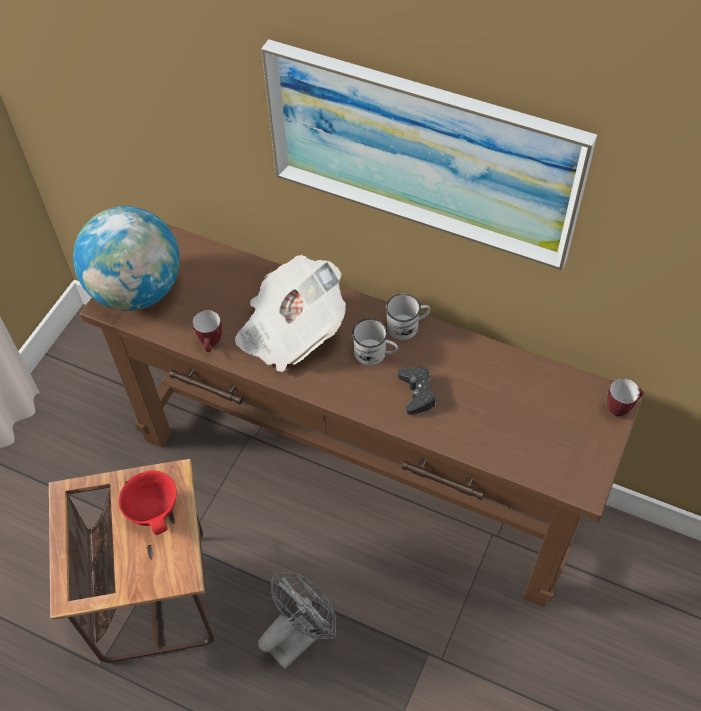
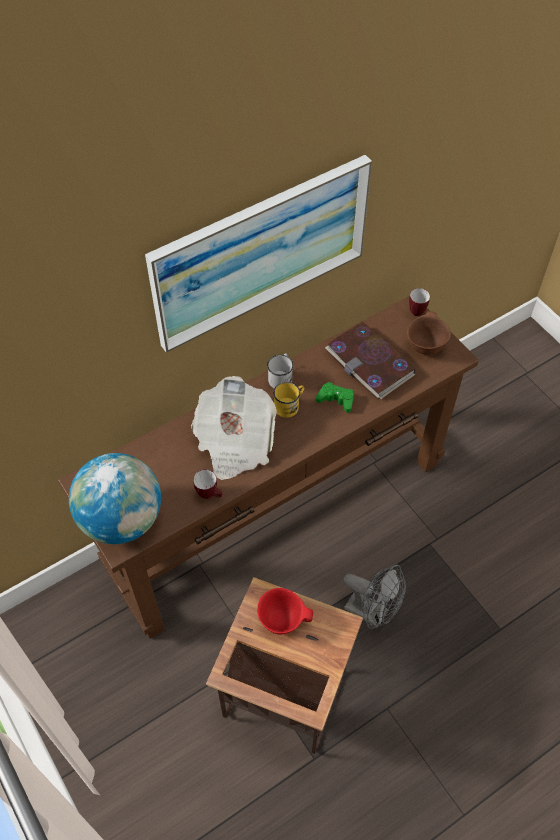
camera: 60 degrees left, 0 degrees up
grey fan [258,572,336,669] -> grey fan turned 135 degrees clockwise [343,565,406,629]
white mug [352,319,398,365] -> yellow mug [273,382,305,418]
black game controller [398,367,436,415] -> green game controller [316,382,354,413]
none -> book [325,322,415,400]
none -> brown bowl [407,311,451,355]

